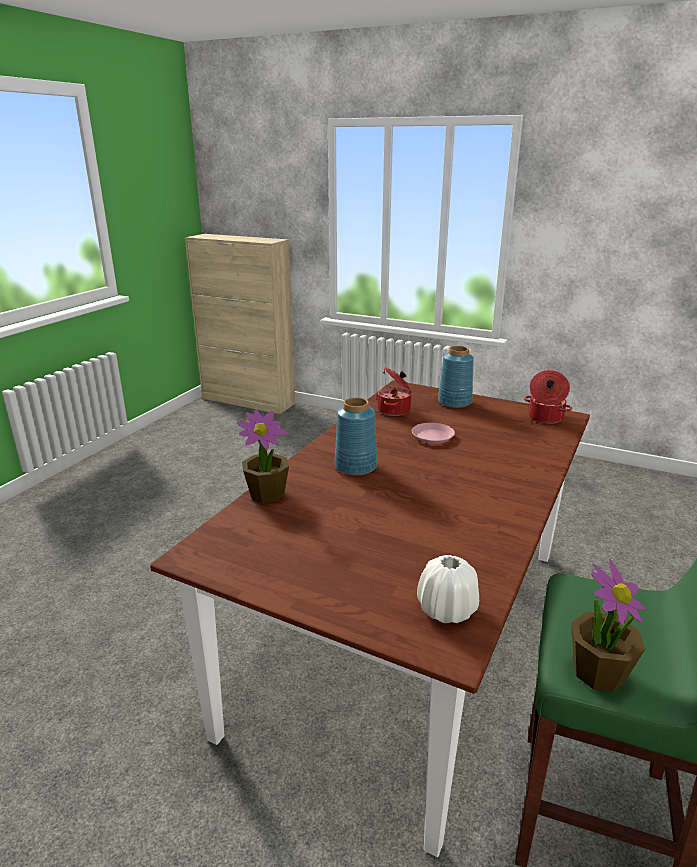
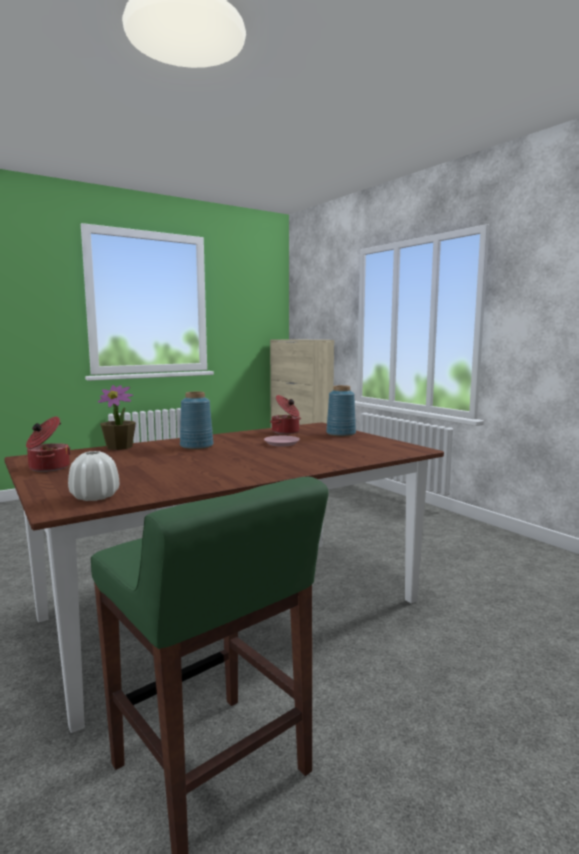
camera: 30 degrees right, 15 degrees down
cooking pot [524,370,572,424] -> cooking pot moved to [26,417,71,472]
potted plant [571,559,645,692] -> none

